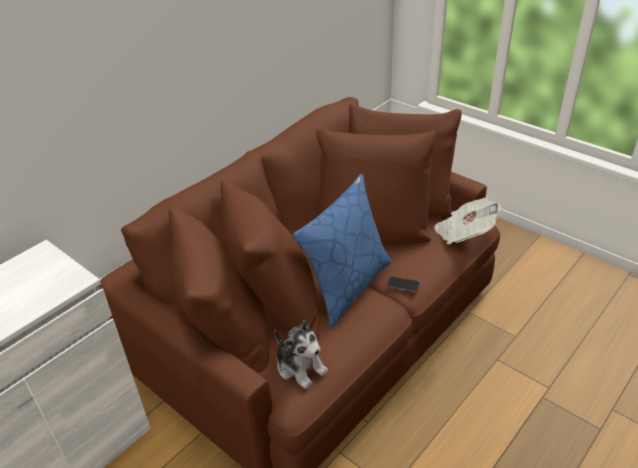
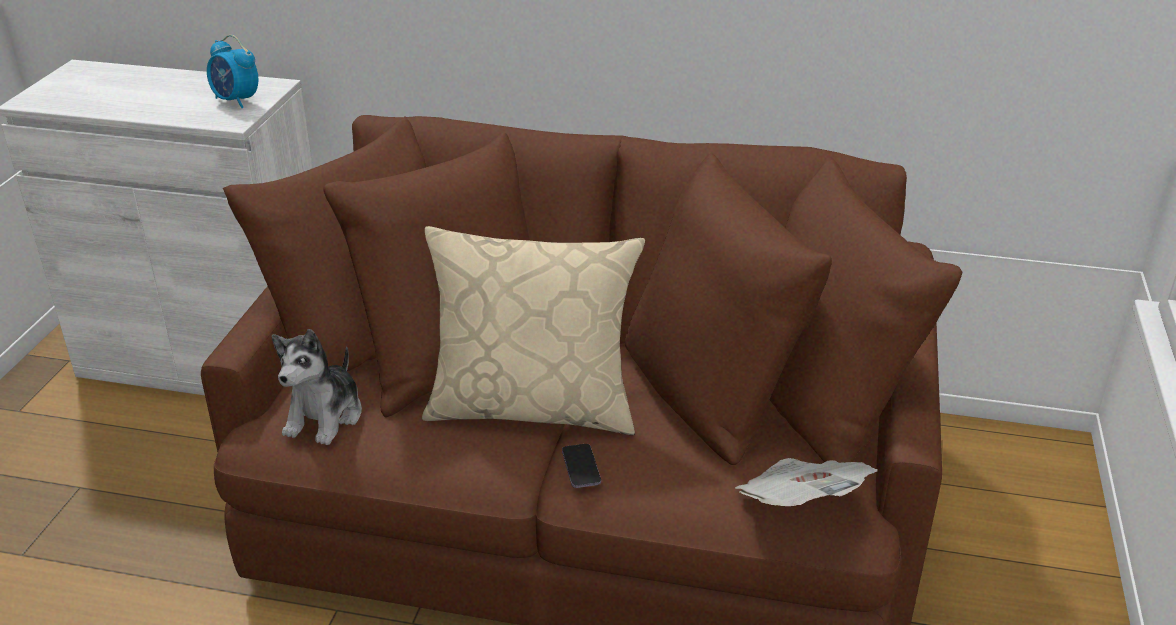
camera: 60 degrees right, 5 degrees down
blue pillow [293,173,392,328] -> beige pillow [422,226,645,435]
none -> alarm clock [207,35,258,108]

